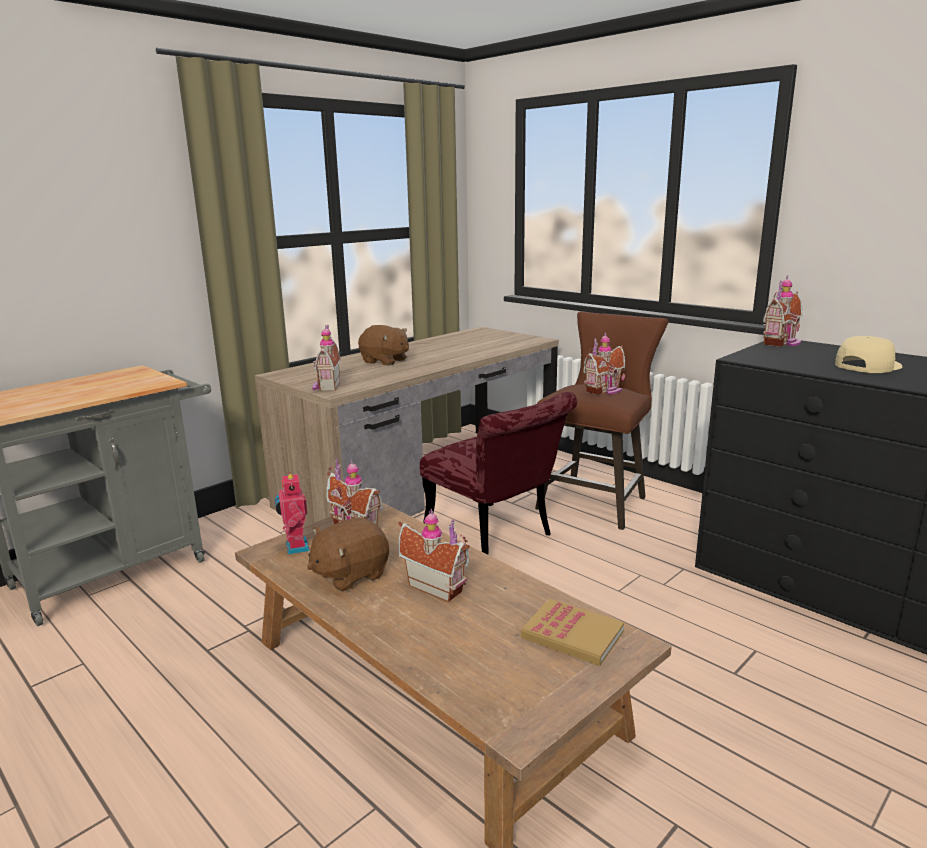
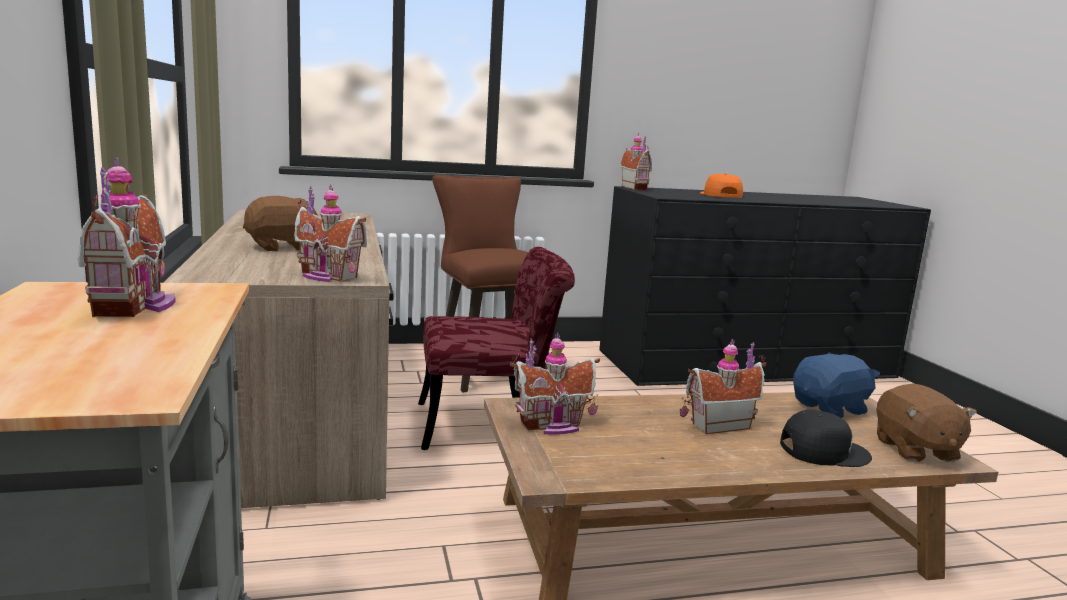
camera: 60 degrees left, 5 degrees down
toy robot [275,472,310,554] -> none
brown plush toy [307,518,389,592] -> brown plush toy moved to [876,383,977,462]
book [521,599,624,666] -> blue plush toy [793,352,880,418]
toy house [583,332,626,395] -> toy house moved to [78,157,176,317]
beige cap [835,336,902,373] -> orange cap [700,173,743,198]
none -> black cap [780,410,872,467]

